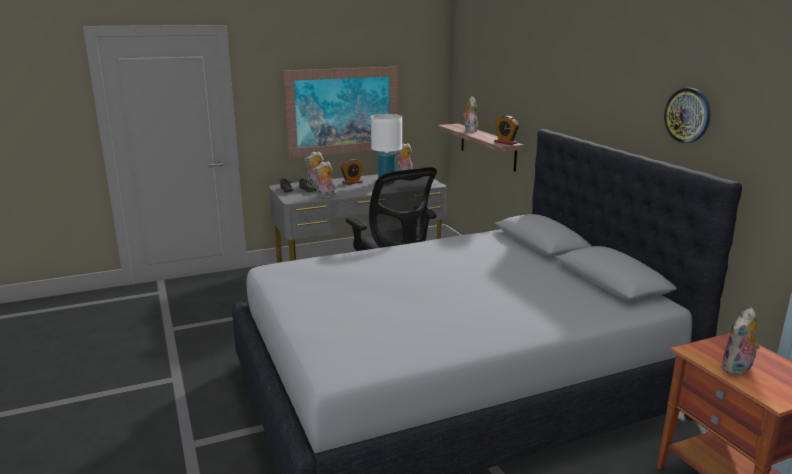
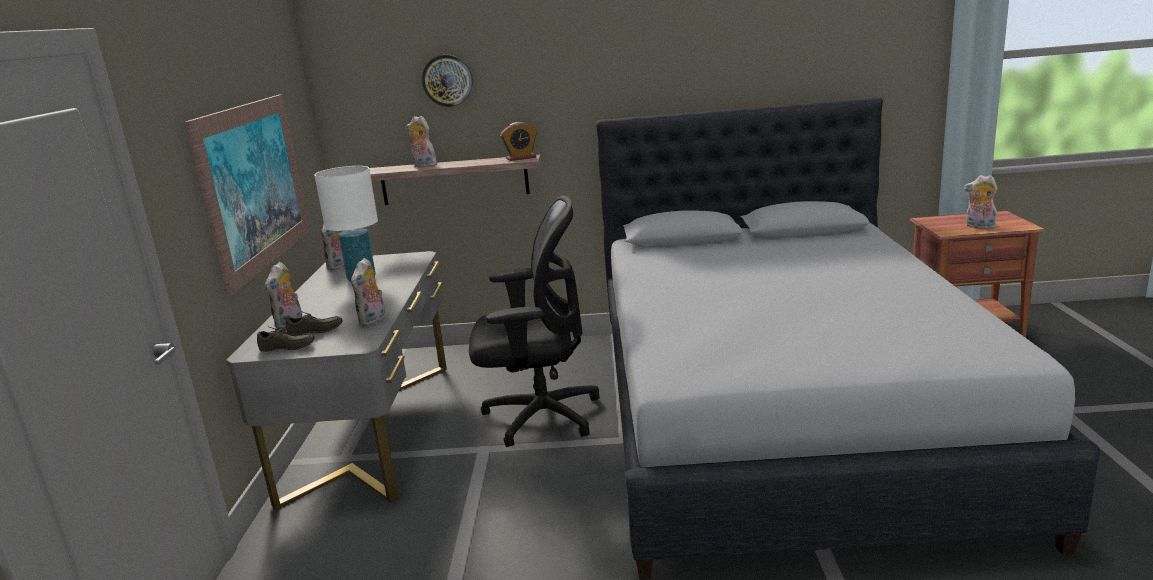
camera: 65 degrees left, 0 degrees up
alarm clock [340,159,364,185] -> none
wall clock [664,88,711,143] -> wall clock moved to [422,55,473,107]
plush toy [721,308,760,375] -> plush toy turned 135 degrees clockwise [964,175,998,230]

